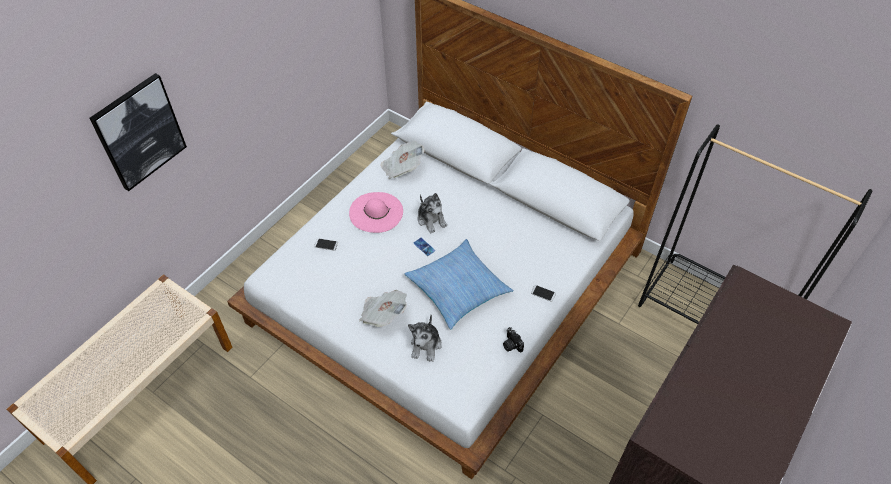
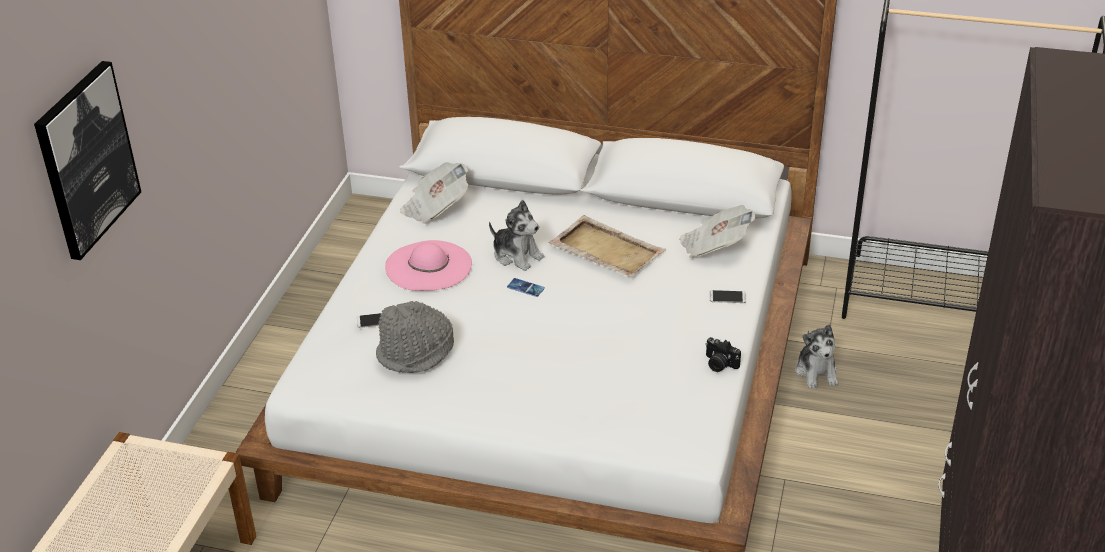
camera: 20 degrees left, 15 degrees down
newspaper [359,290,407,327] -> newspaper moved to [679,205,755,258]
pillow [405,239,514,329] -> none
plush toy [408,315,442,362] -> plush toy moved to [795,324,838,389]
none -> grey hat [376,301,454,373]
none -> beige tray [548,215,666,277]

